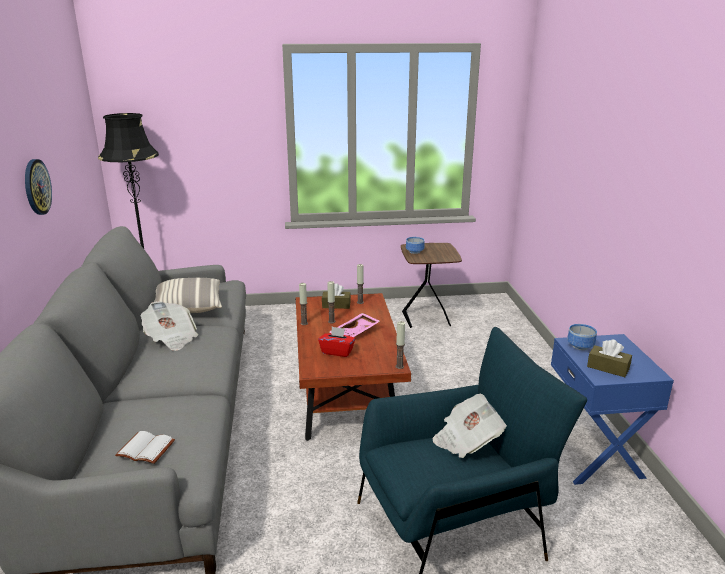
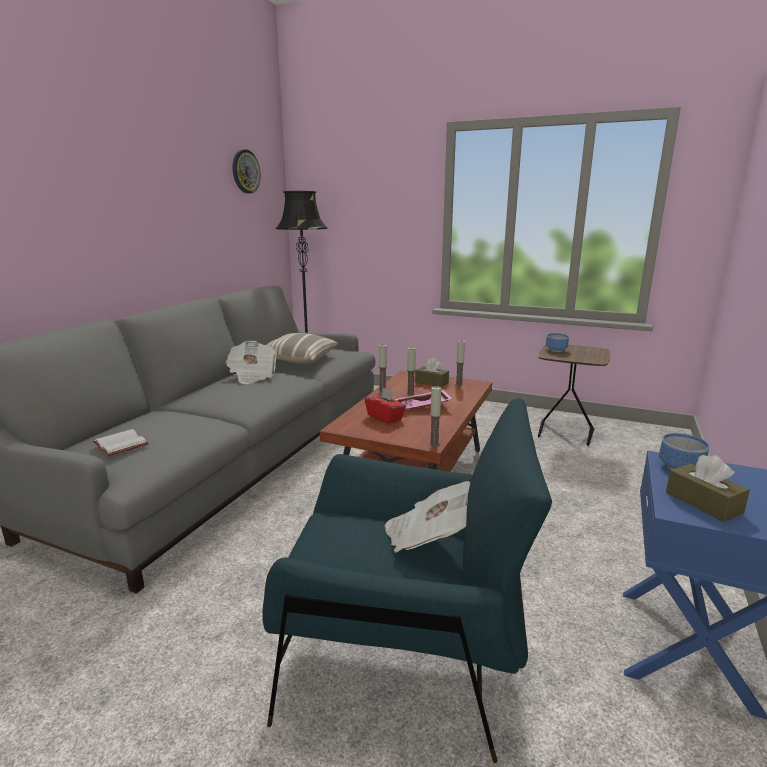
camera: 30 degrees right, 5 degrees down
wall clock [25,159,52,215] -> wall clock moved to [233,149,261,193]

